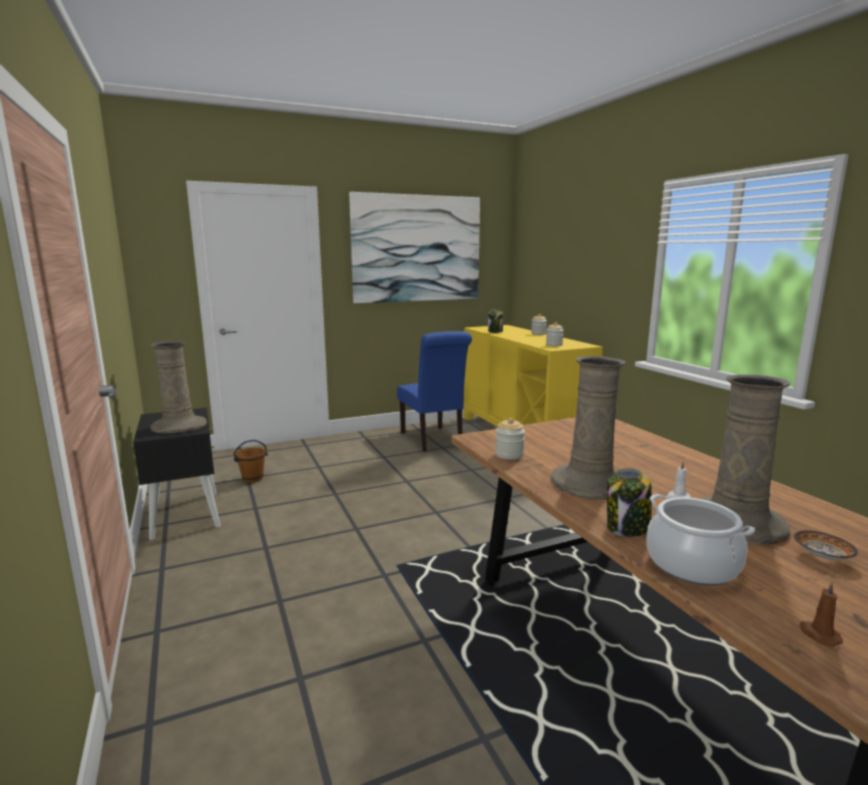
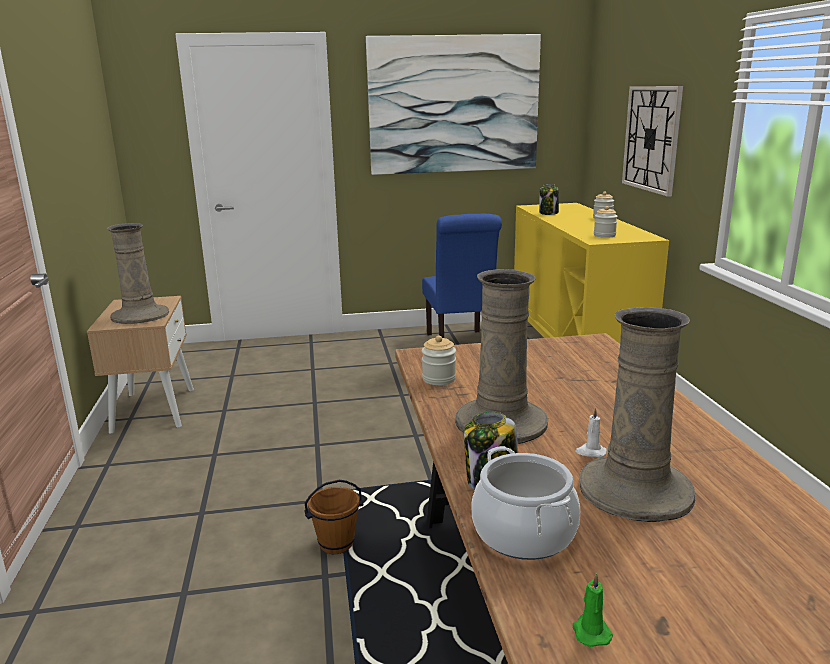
camera: 15 degrees right, 5 degrees up
black nightstand [133,408,221,540] -> beige nightstand [87,296,194,433]
brown bucket [234,440,268,483] -> brown bucket moved to [305,480,363,554]
bowl [794,530,858,560] -> none
brown candle [799,582,843,647] -> green candle [573,573,613,647]
none -> wall clock [622,86,683,197]

